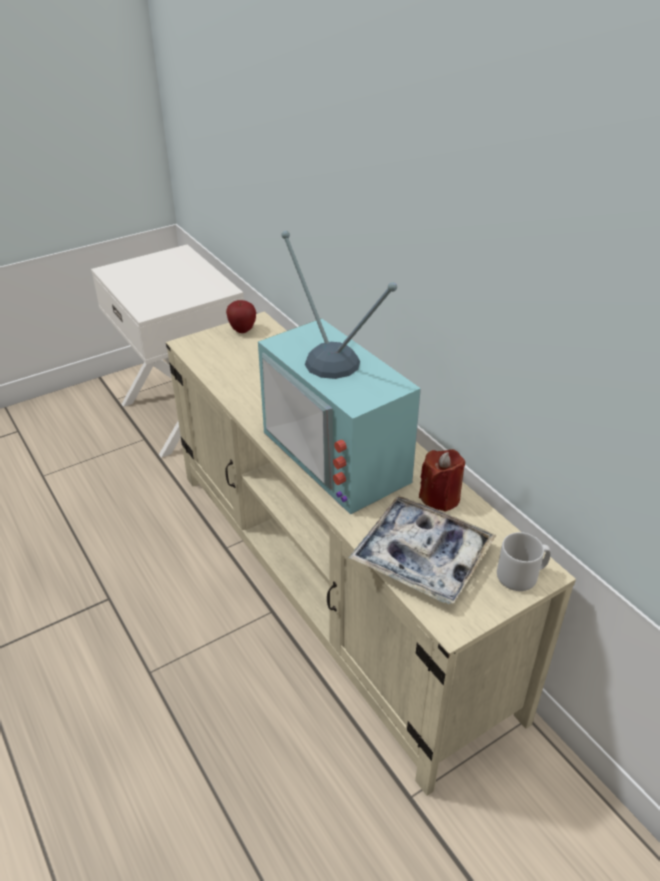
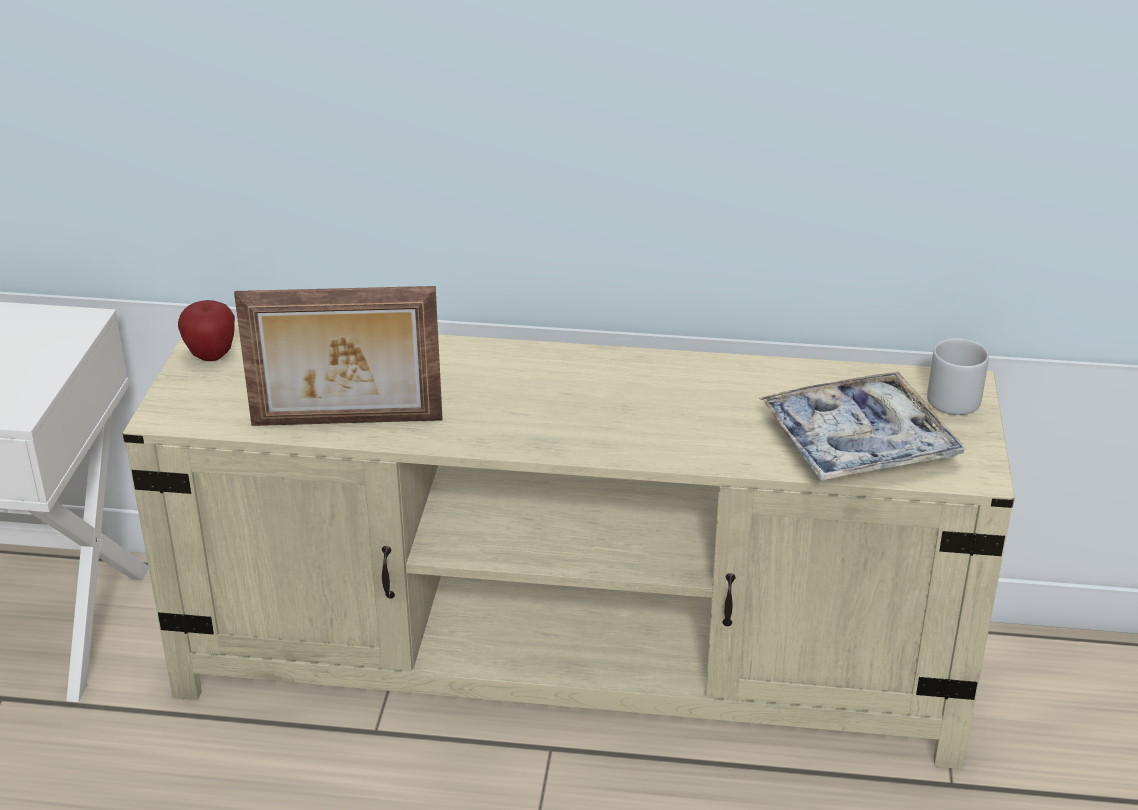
camera: 50 degrees left, 5 degrees down
television [258,231,421,515] -> none
red candle [419,449,465,512] -> none
none -> picture frame [234,286,442,426]

